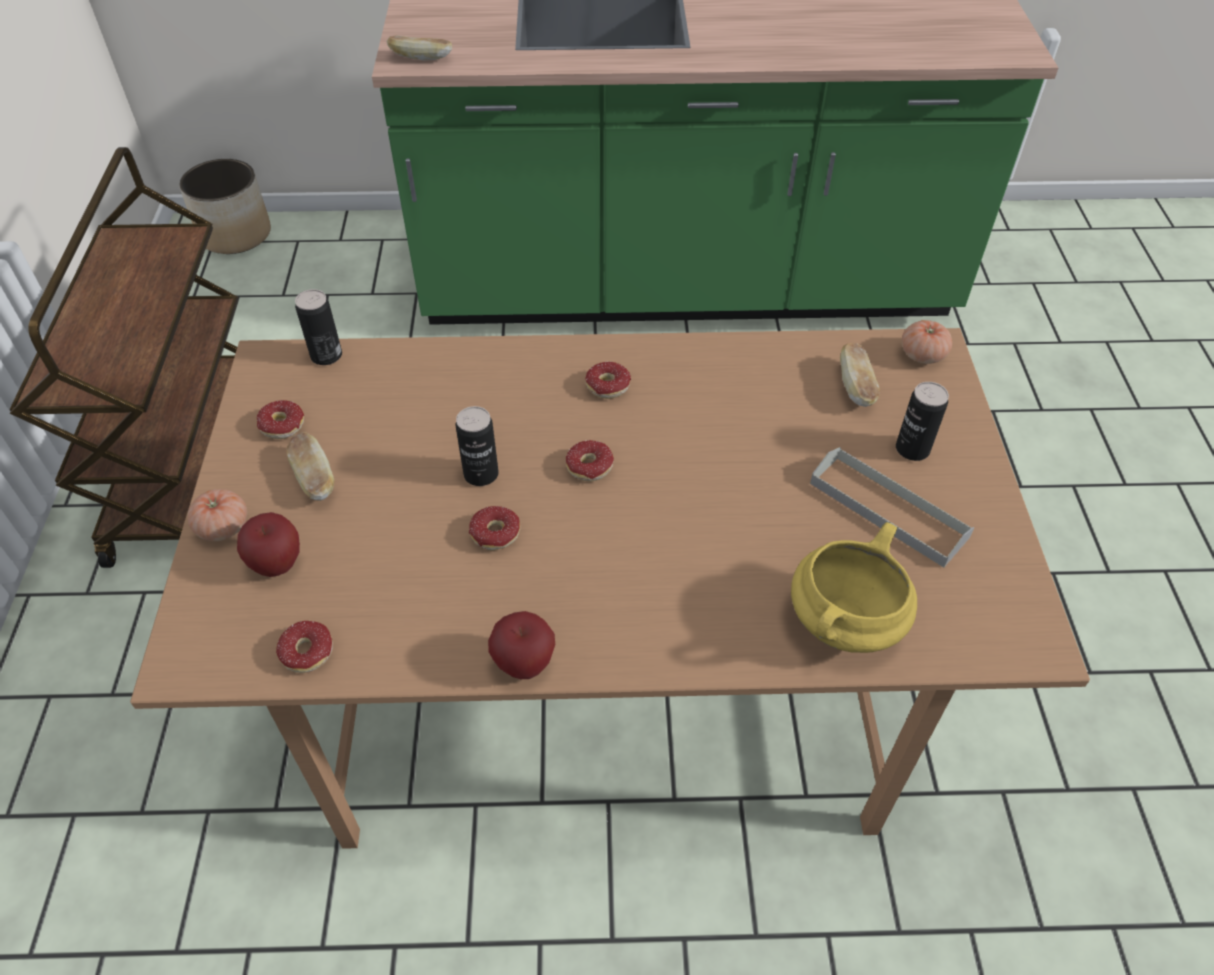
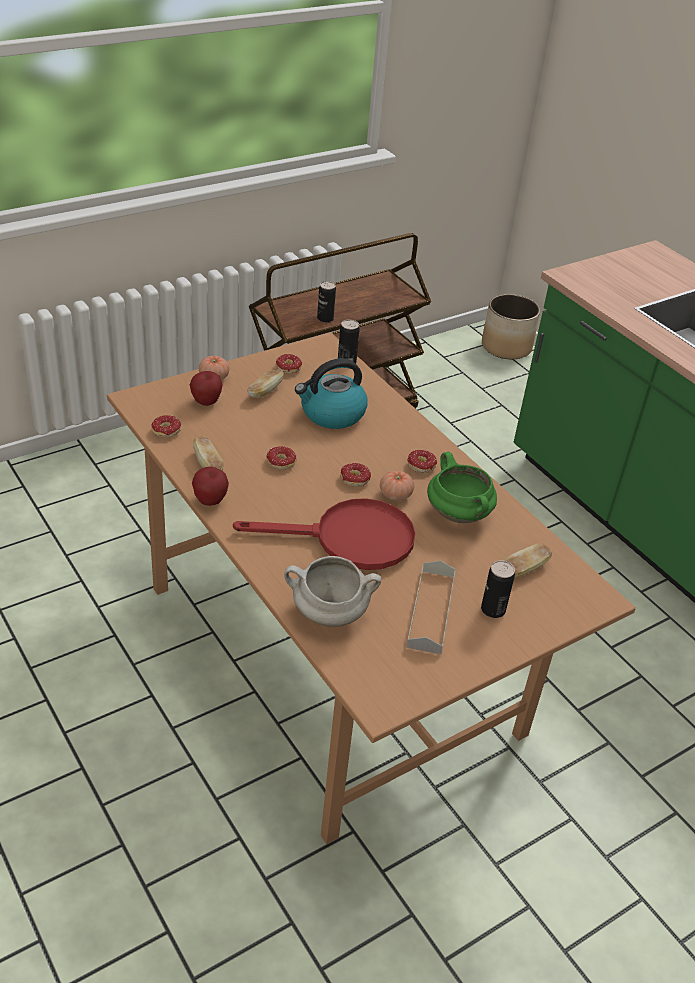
camera: 55 degrees right, 10 degrees down
bread [387,36,452,61] -> bread moved to [193,436,224,470]
can [456,406,499,486] -> can moved to [317,281,336,323]
yellow cooking pot [791,522,917,653] -> white cooking pot [284,556,381,627]
tomato [902,320,952,364] -> tomato moved to [380,471,414,501]
none -> red frying pan [233,498,415,570]
none -> kettle [295,358,368,429]
none -> green cooking pot [427,452,497,523]

